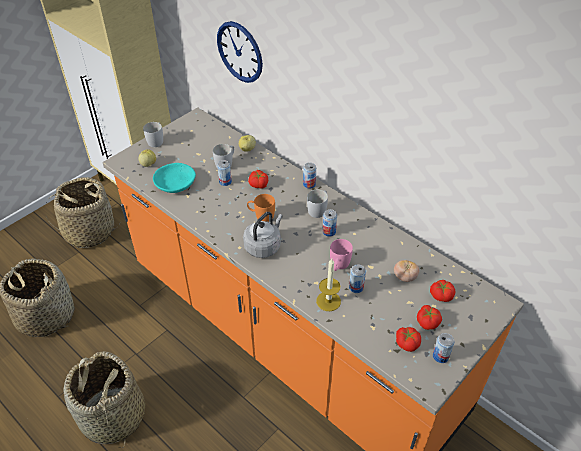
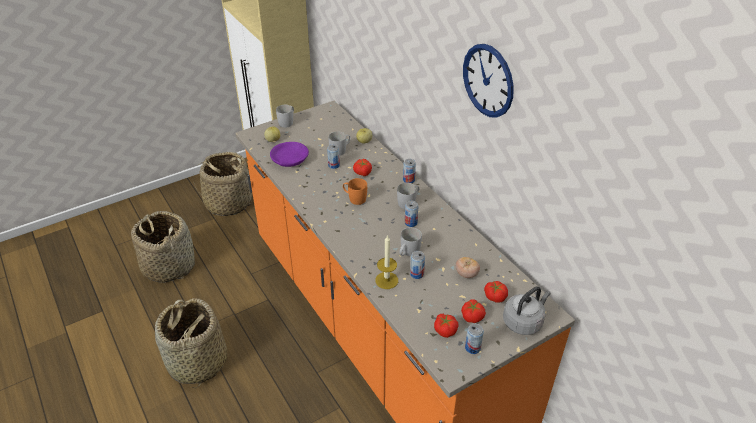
camera: 15 degrees right, 5 degrees down
turquoise bowl [153,163,196,193] -> purple bowl [270,142,309,167]
wall clock [217,21,263,83] -> wall clock moved to [463,44,514,118]
grey kettle [243,212,283,258] -> grey kettle moved to [503,287,551,335]
pink mug [330,239,353,271] -> white mug [399,227,422,256]

